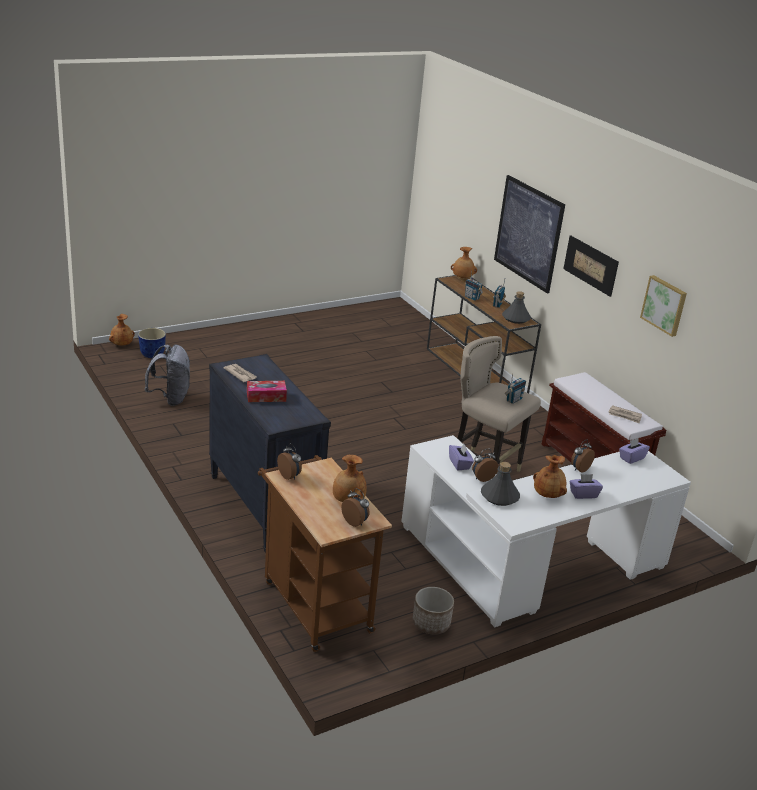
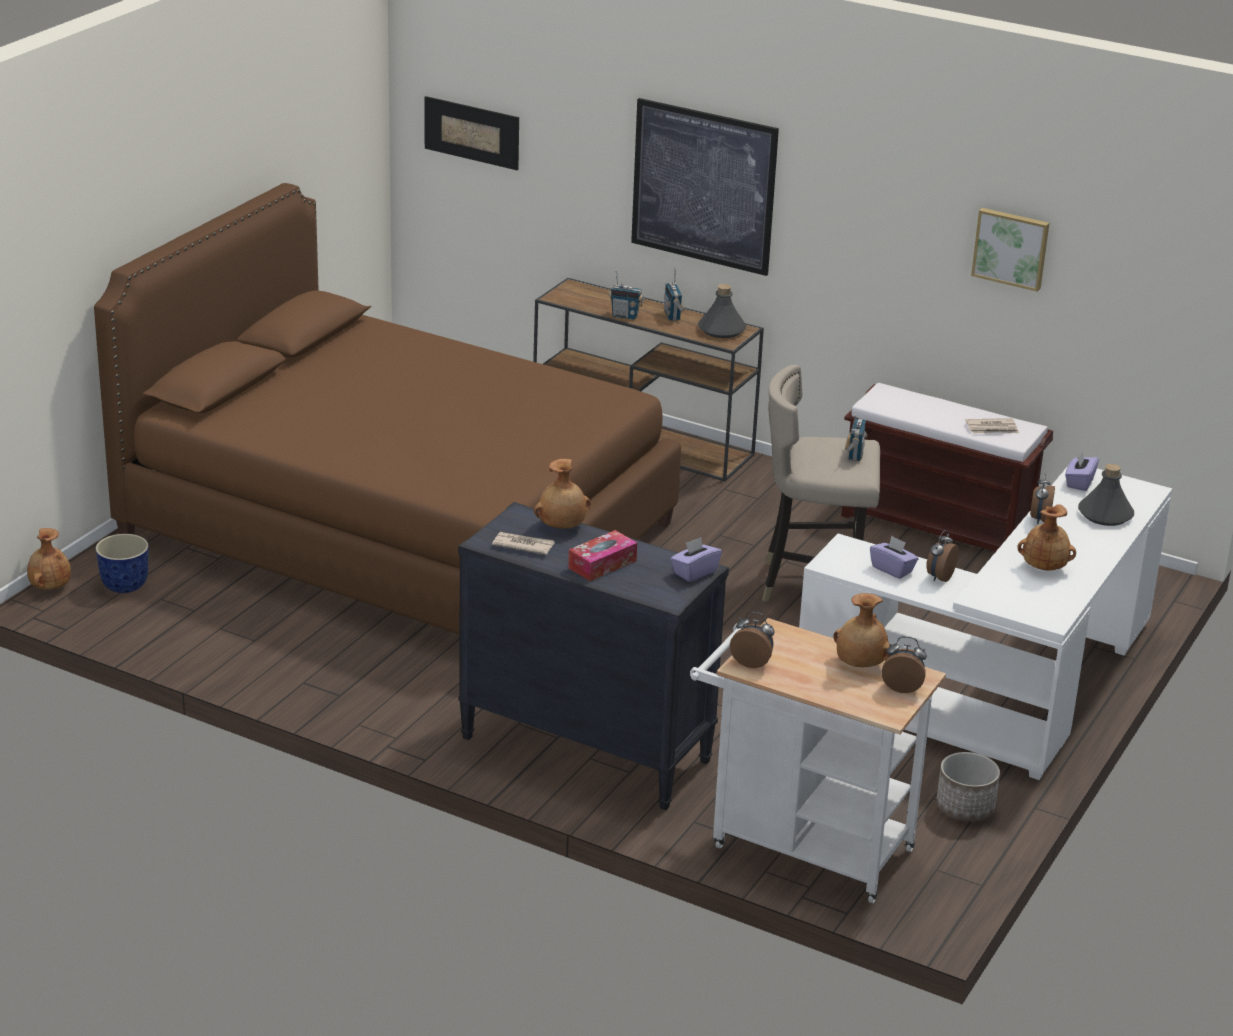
camera: 30 degrees left, 0 degrees up
grey backpack [145,345,190,406] -> none
brown cart [258,455,392,652] -> white cart [690,618,946,903]
brown vase [451,247,477,278] -> brown vase moved to [534,459,591,529]
grey bottle [481,462,520,506] -> grey bottle moved to [1078,464,1134,526]
picture [563,236,619,297] -> picture moved to [424,96,519,170]
purple tissue box [569,474,603,499] -> purple tissue box moved to [670,537,722,582]
none -> brown bed [94,183,681,634]

